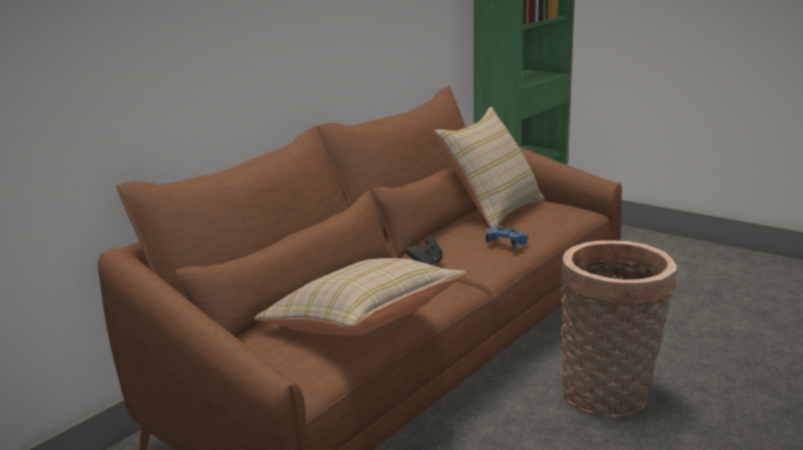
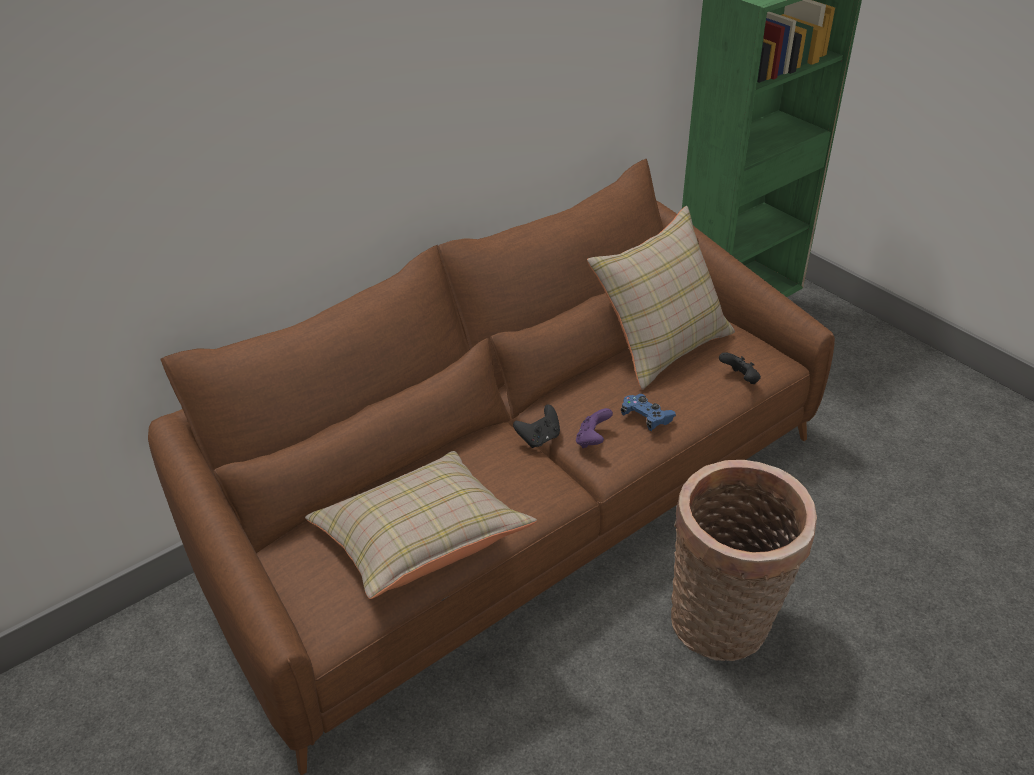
camera: 15 degrees right, 20 degrees up
none -> purple game controller [576,408,613,448]
none -> black game controller [719,352,761,384]

